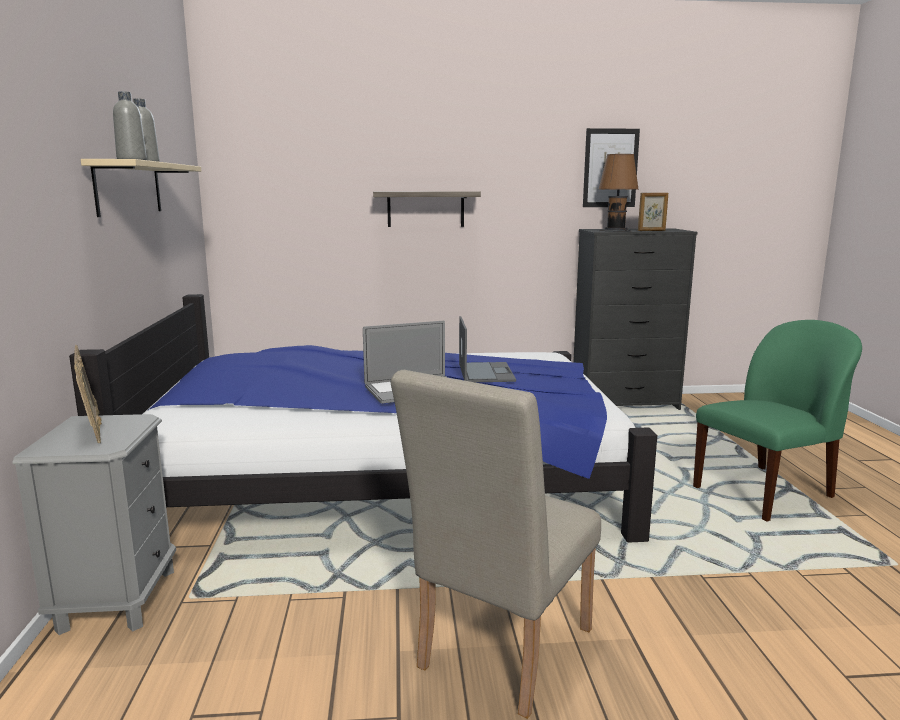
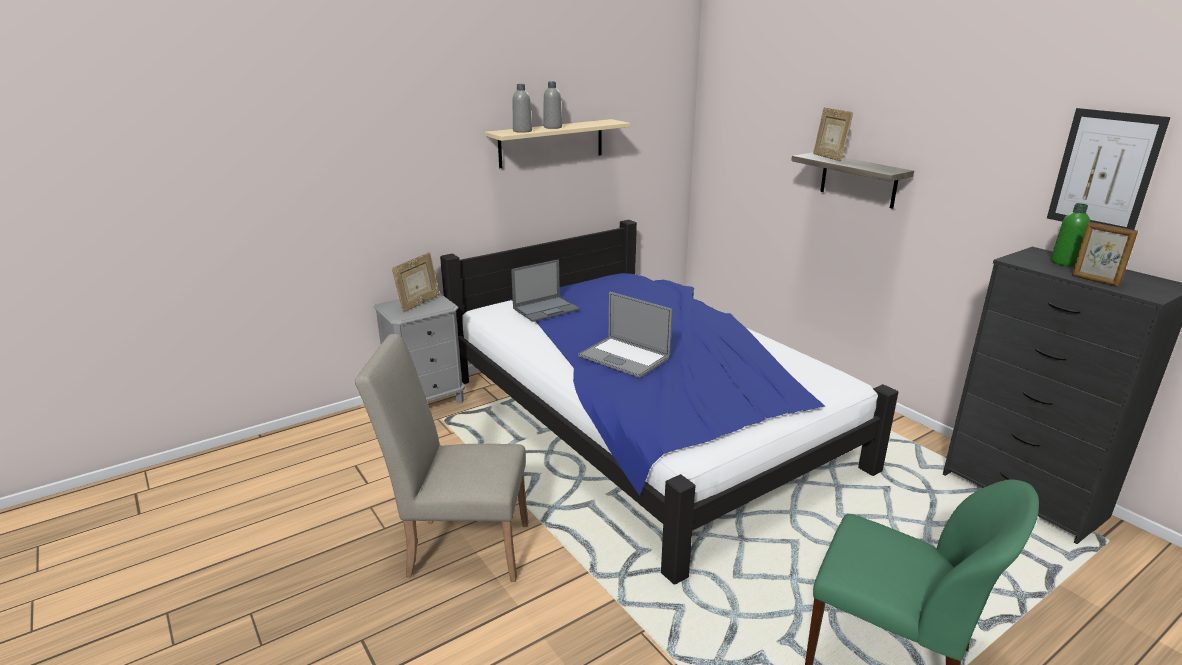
camera: 60 degrees right, 10 degrees up
laptop [459,316,516,382] -> laptop moved to [511,260,580,322]
brown table lamp [598,154,639,232] -> green bottle [1051,203,1090,267]
none -> picture frame [813,108,853,161]

